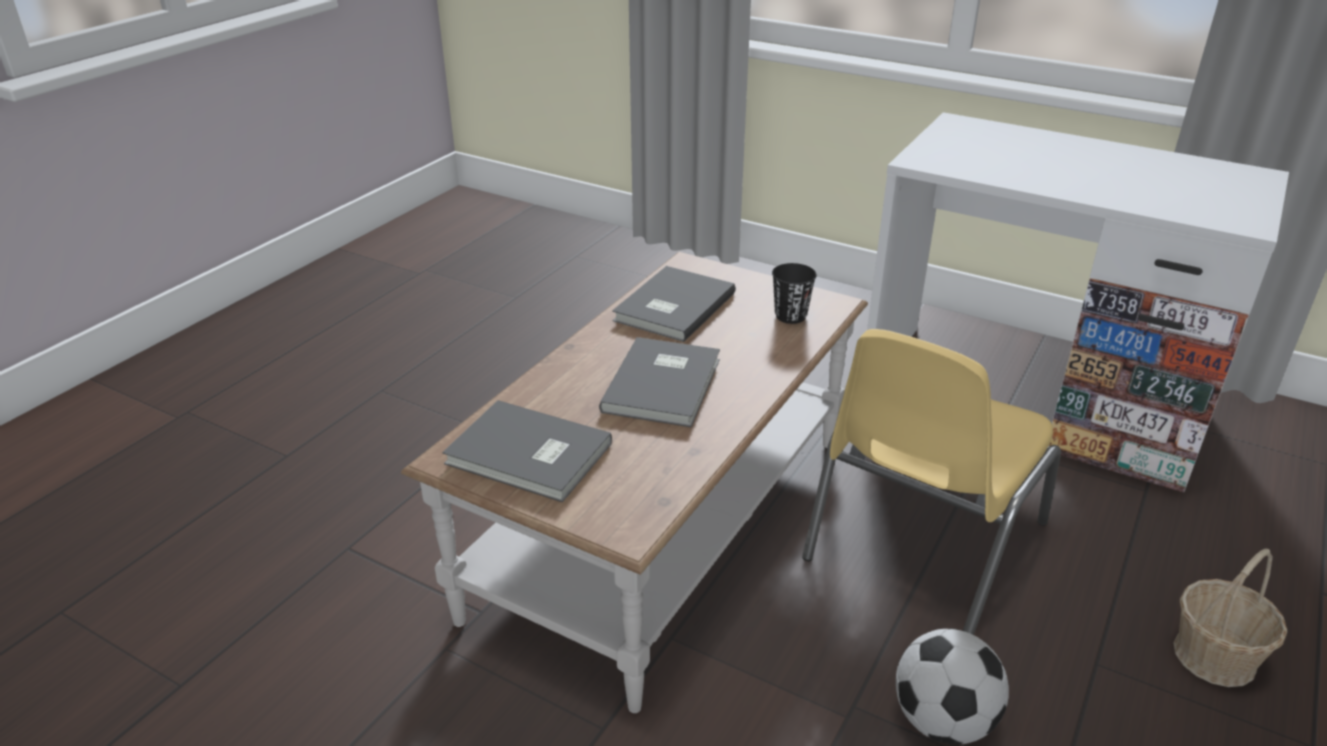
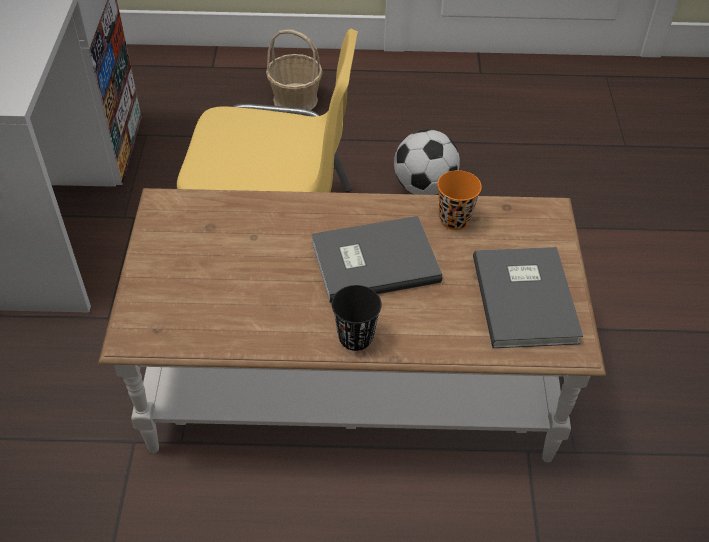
camera: 120 degrees left, 15 degrees up
grey book [612,266,736,342] -> none
black cup [772,263,817,324] -> black cup moved to [332,285,381,351]
none -> orange cup [437,170,482,230]

